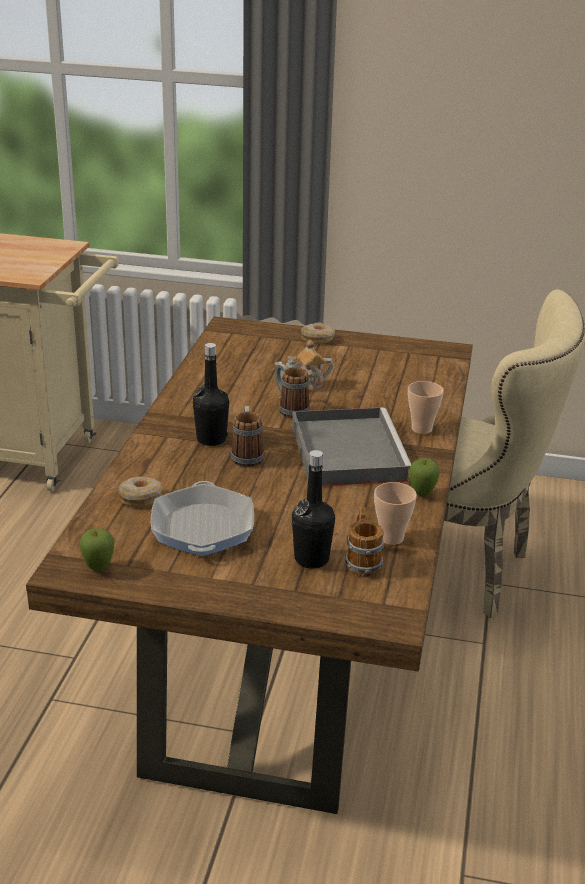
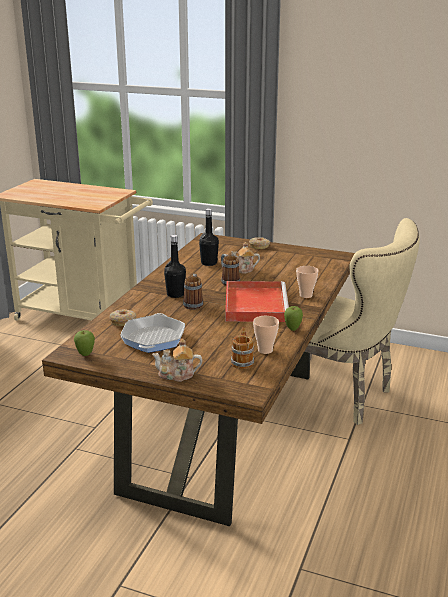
camera: 10 degrees right, 5 degrees down
grey tray [292,407,412,486] -> red tray [225,281,289,322]
black bottle [292,450,335,568] -> black bottle moved to [199,208,219,266]
none -> teapot [152,338,202,382]

